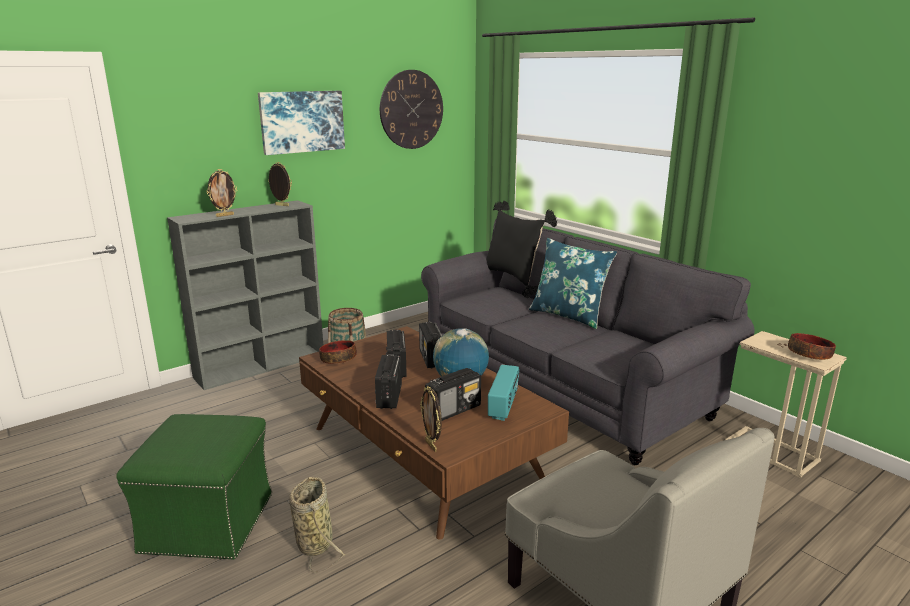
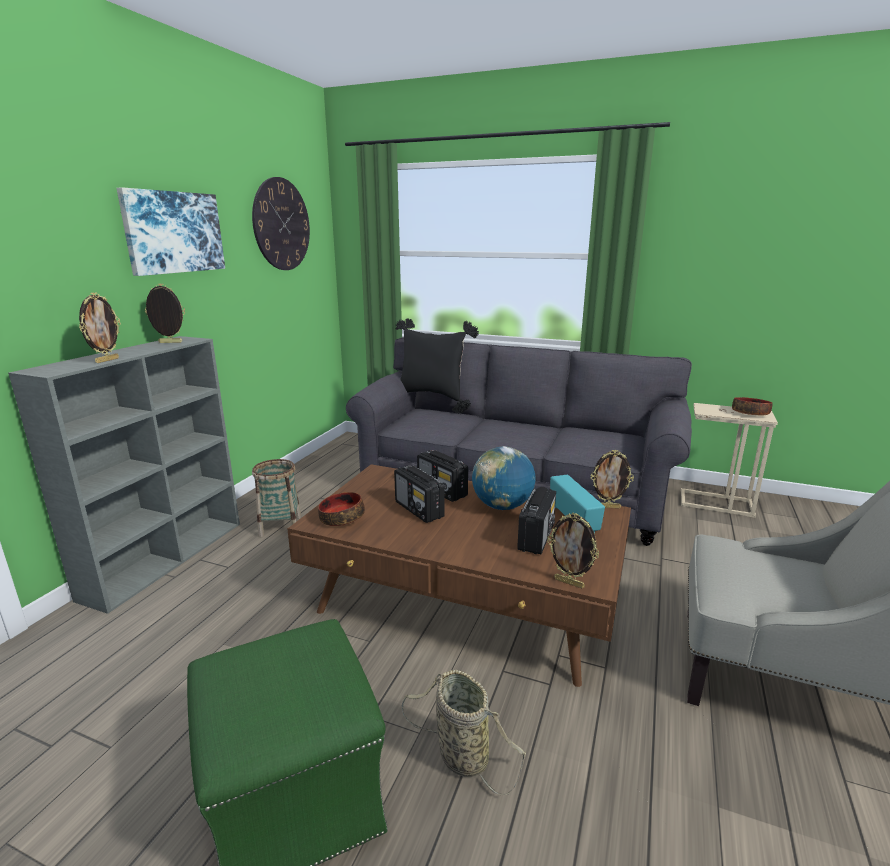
camera: 30 degrees left, 0 degrees up
radio [375,354,402,409] -> none
blue pillow [529,238,617,329] -> none
none -> picture frame [591,450,634,509]

